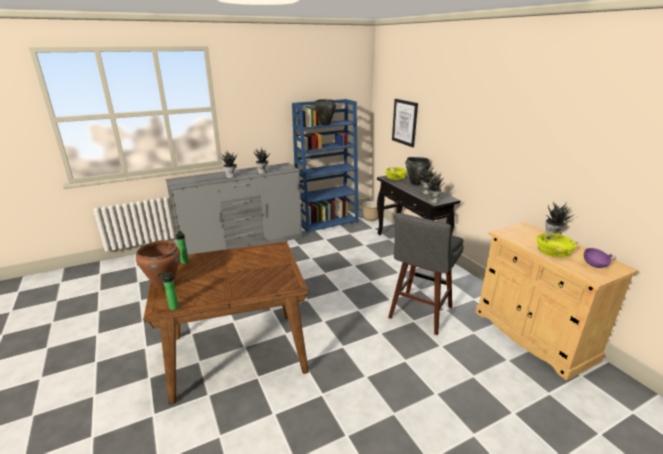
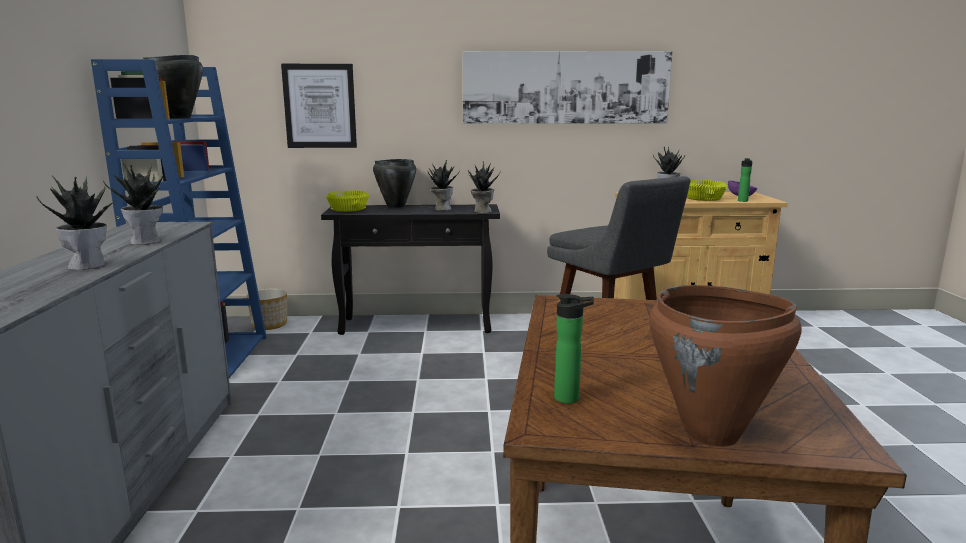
camera: 65 degrees left, 10 degrees down
bottle [158,272,179,310] -> bottle moved to [738,158,753,202]
none -> picture [462,51,672,124]

